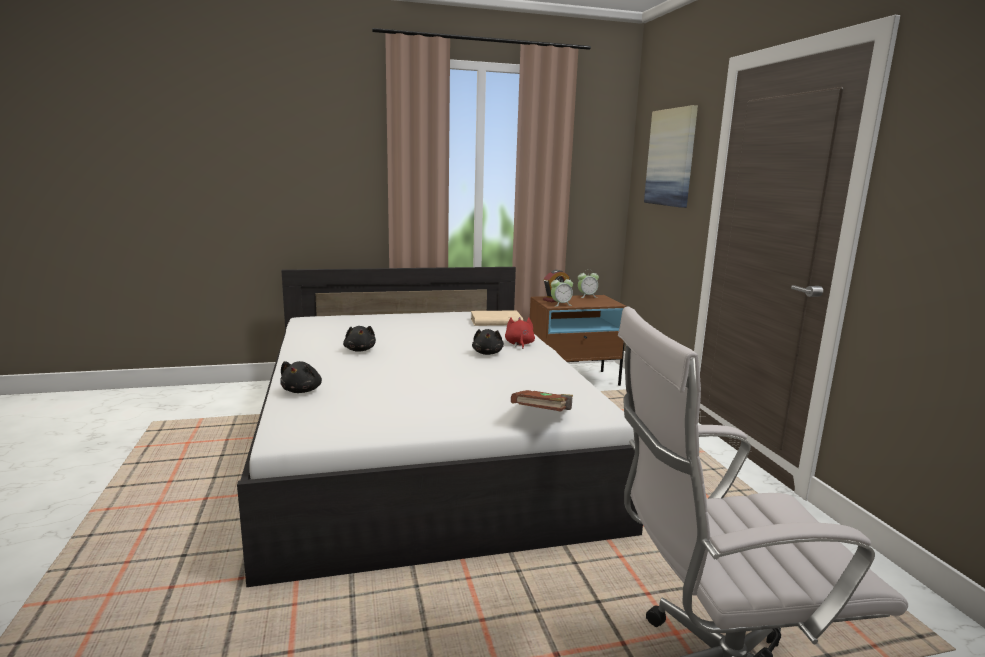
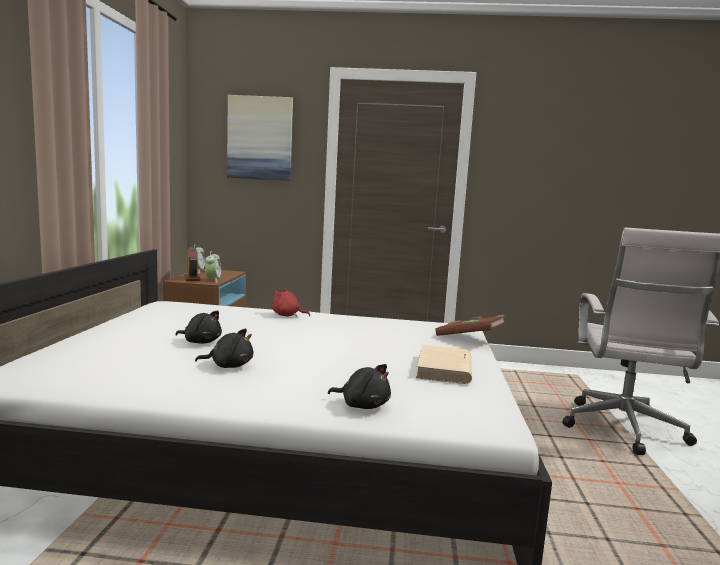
camera: 70 degrees left, 5 degrees down
beige book [471,310,523,326] -> beige book moved to [416,345,472,384]
black plush toy [472,329,504,355] -> black plush toy moved to [175,310,222,344]

